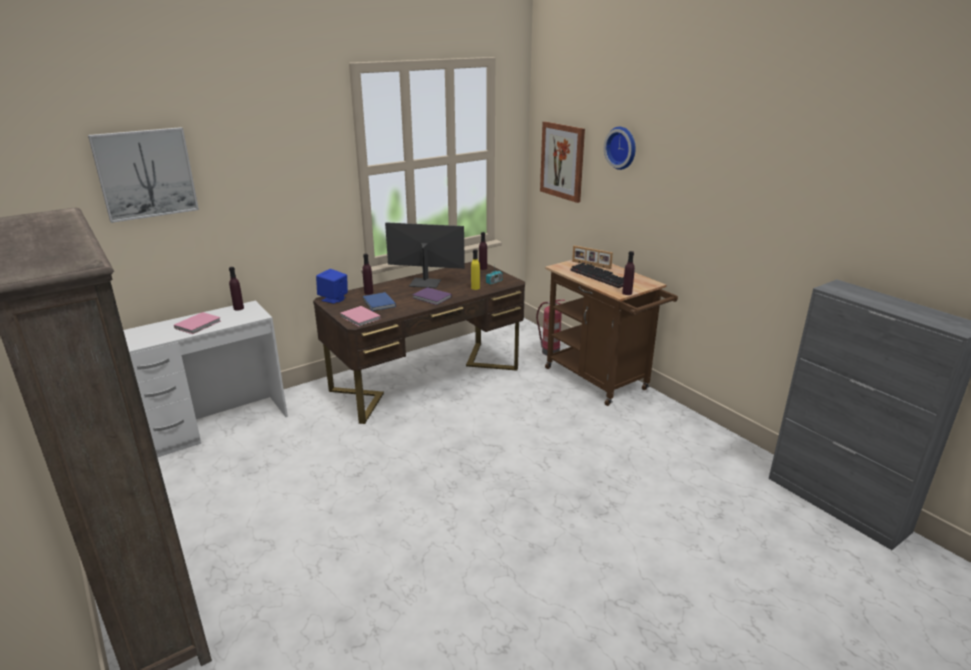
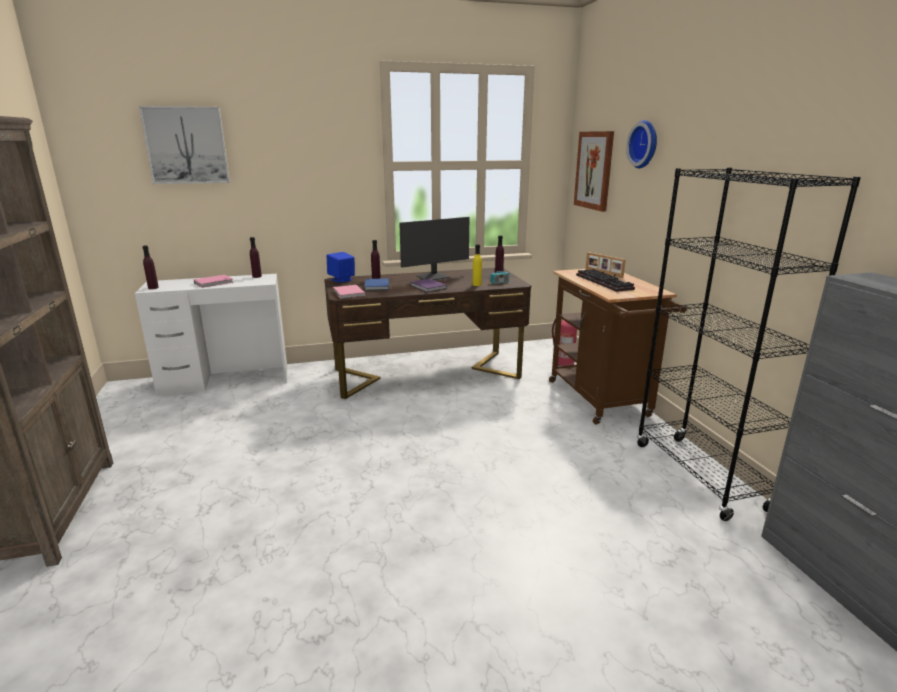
camera: 20 degrees right, 5 degrees down
monitor [385,222,465,288] -> monitor turned 120 degrees clockwise [399,217,469,280]
purple bottle [622,251,635,295] -> purple bottle moved to [142,245,159,289]
none -> black bookcase [637,168,861,521]

